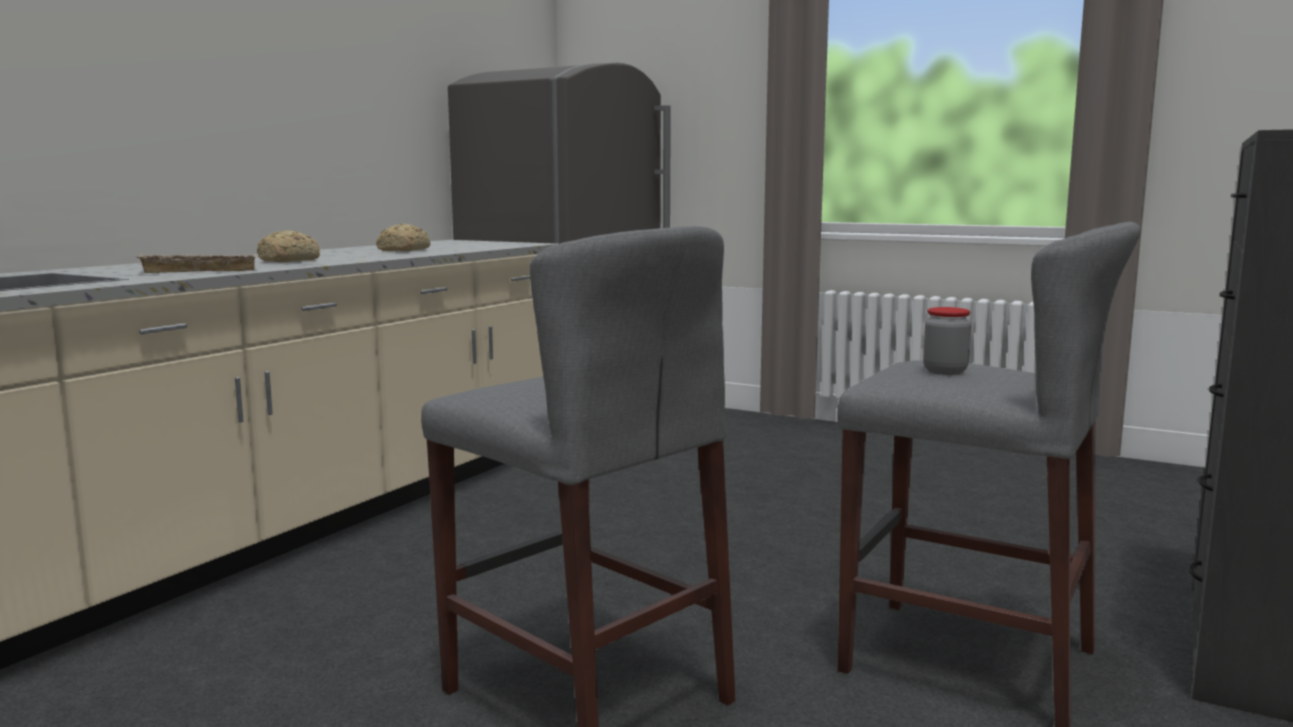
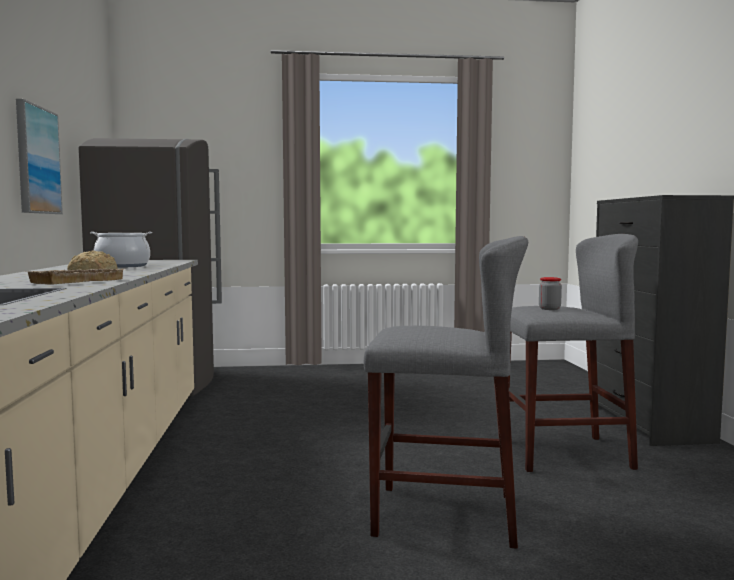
camera: 35 degrees left, 5 degrees down
bread [376,224,431,251] -> cooking pot [90,232,152,268]
none -> picture [16,99,63,214]

